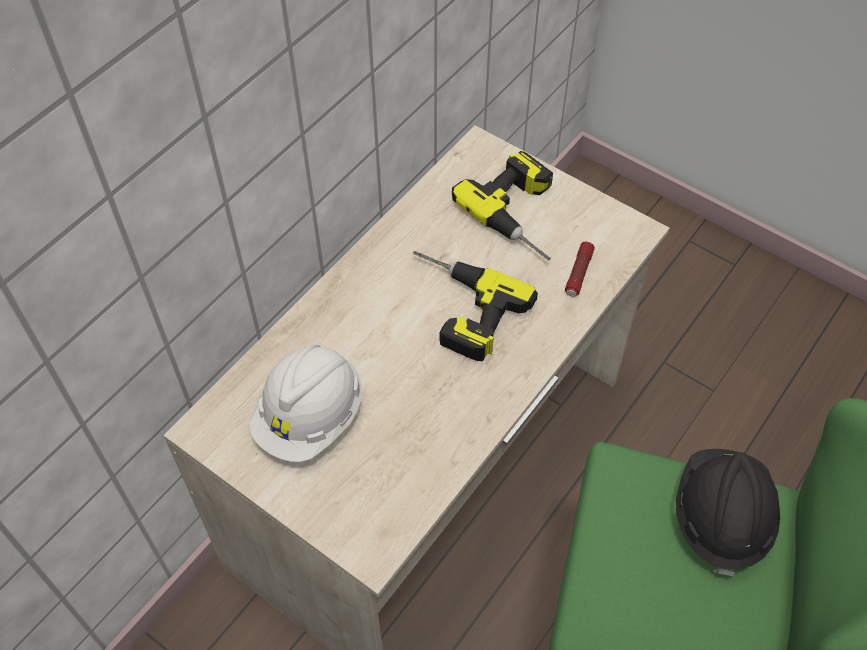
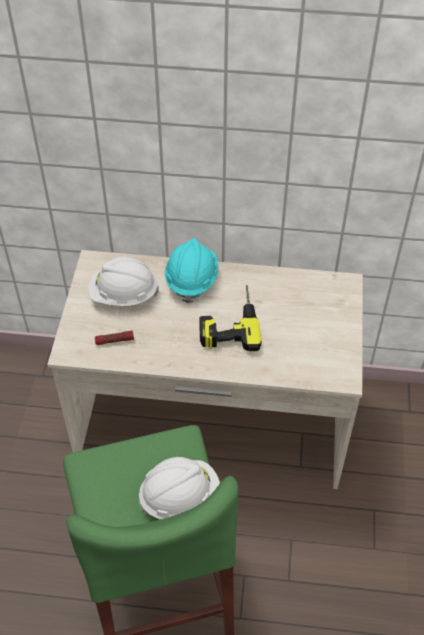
camera: 60 degrees right, 5 degrees down
power drill [452,151,553,260] -> none
flashlight [565,242,595,296] -> flashlight moved to [95,330,134,345]
black hard hat [676,449,780,576] -> white hard hat [139,457,220,519]
none -> turquoise hard hat [165,238,218,303]

